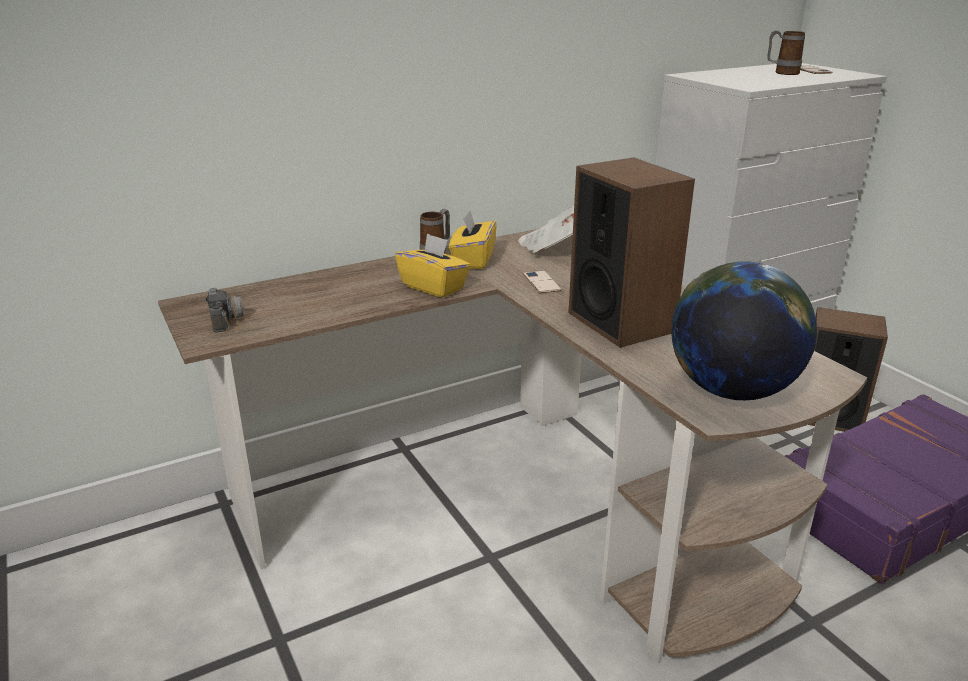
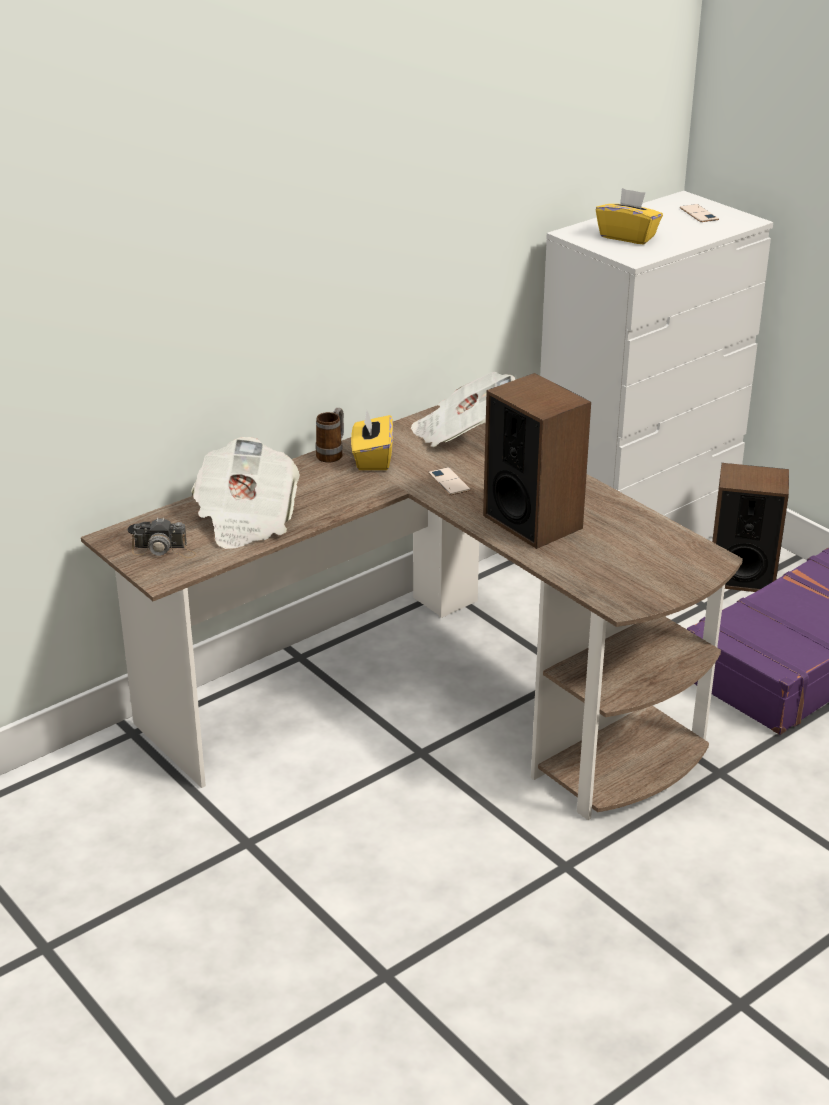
camera: 10 degrees left, 5 degrees up
camera [207,288,243,333] -> camera turned 120 degrees clockwise [132,517,196,558]
yellow tissue box [395,233,471,298] -> yellow tissue box moved to [596,188,663,244]
globe [671,261,817,400] -> none
mug [767,30,805,75] -> none
none -> newspaper [191,437,300,549]

